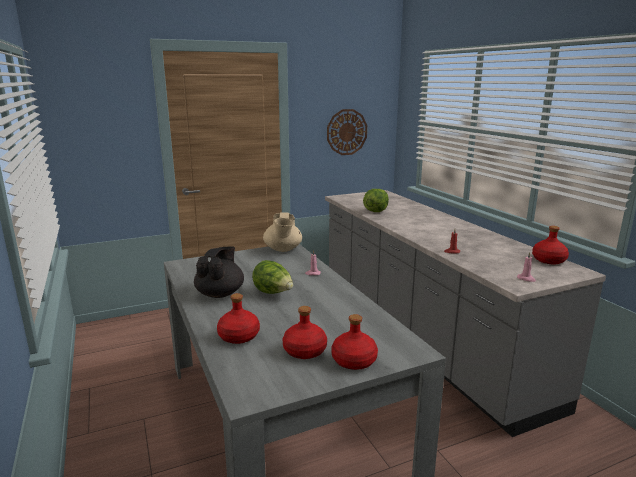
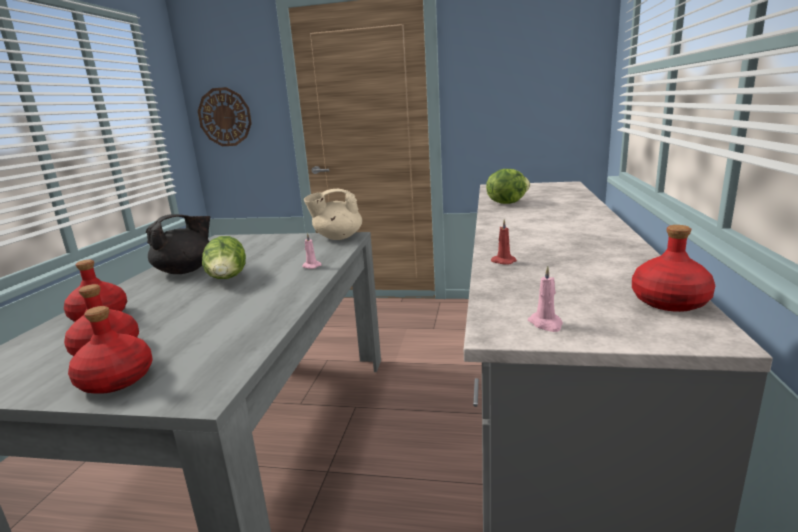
camera: 35 degrees right, 0 degrees up
beige teapot [263,212,302,252] -> beige teapot turned 45 degrees clockwise [304,189,362,240]
wall clock [327,109,367,155] -> wall clock moved to [198,87,252,146]

